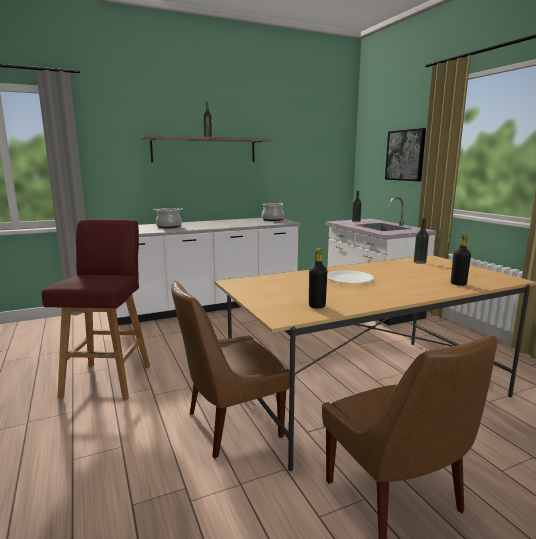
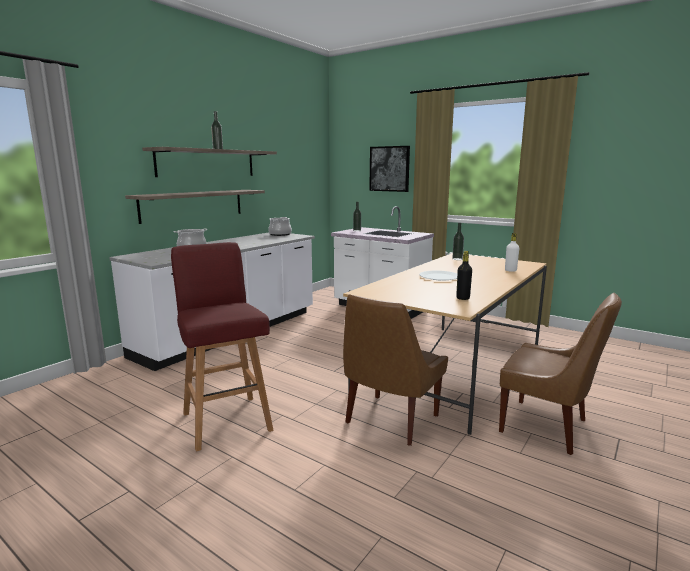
camera: 30 degrees left, 0 degrees up
black bottle [451,235,471,286] -> white bottle [505,233,519,272]
none -> shelf [125,190,265,224]

